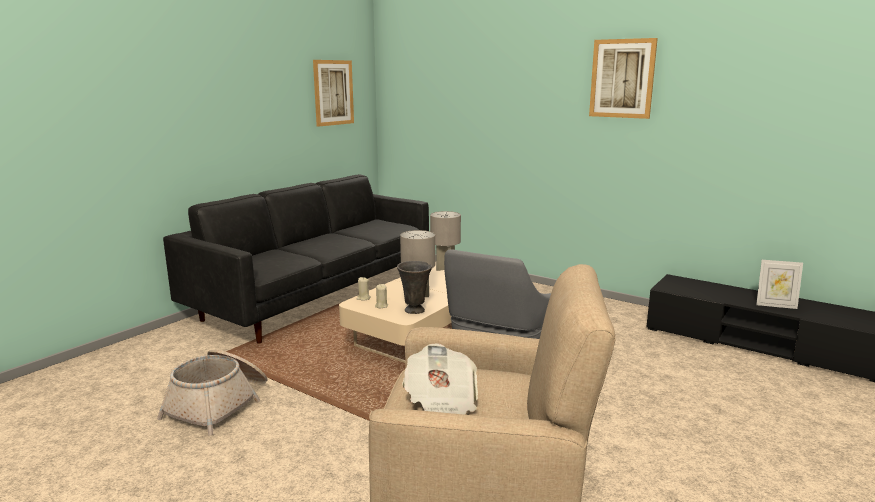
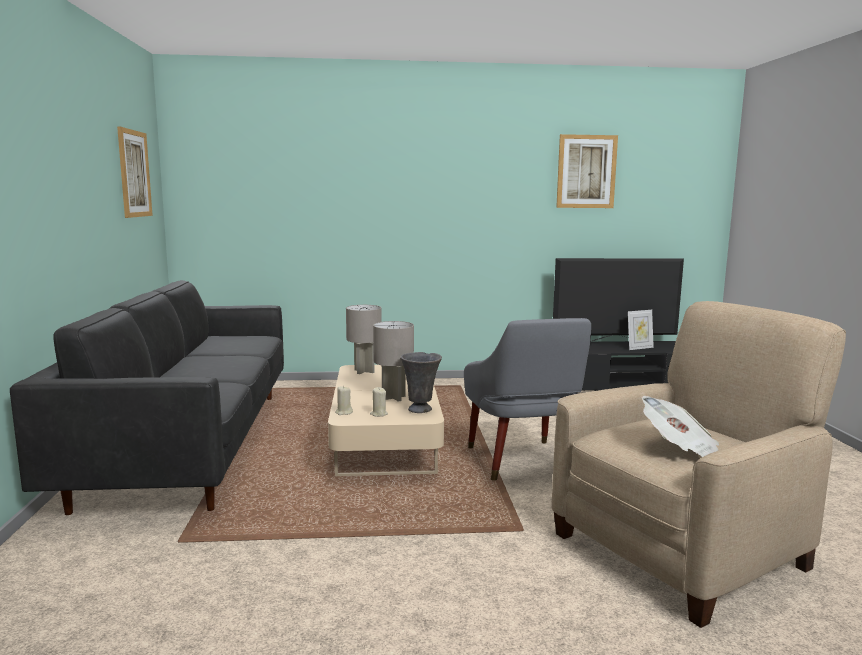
camera: 40 degrees left, 5 degrees down
basket [157,350,268,435] -> none
picture [589,38,658,119] -> picture moved to [556,134,618,208]
none -> television [553,258,684,342]

